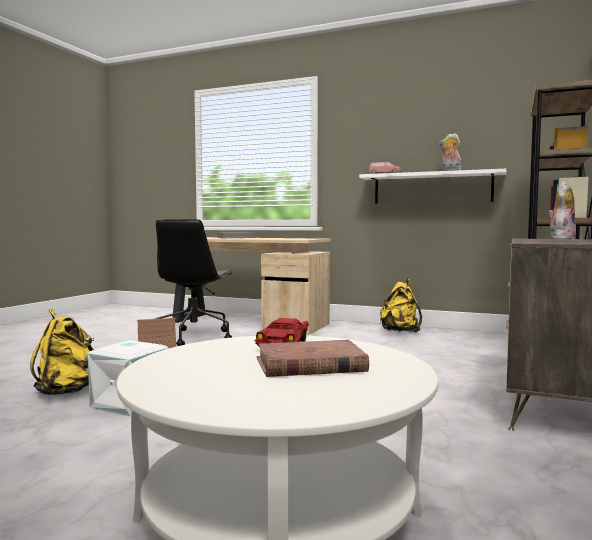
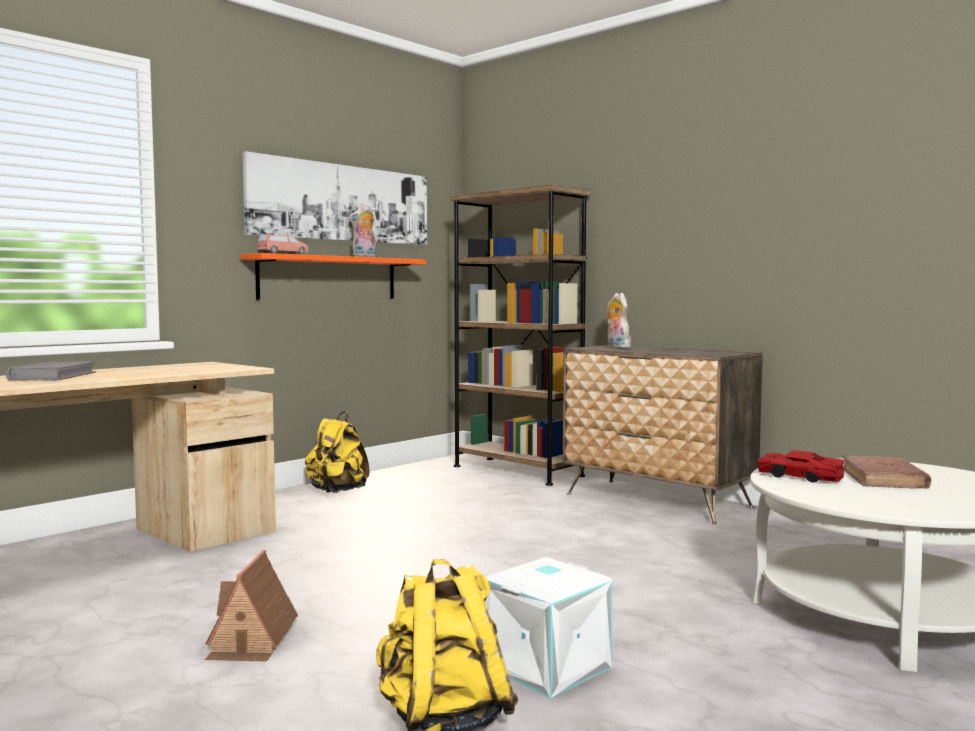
camera: 70 degrees left, 0 degrees up
black office chair [155,219,232,346] -> none
white shelf [359,169,507,204] -> orange shelf [240,253,426,299]
none -> picture [243,151,427,245]

